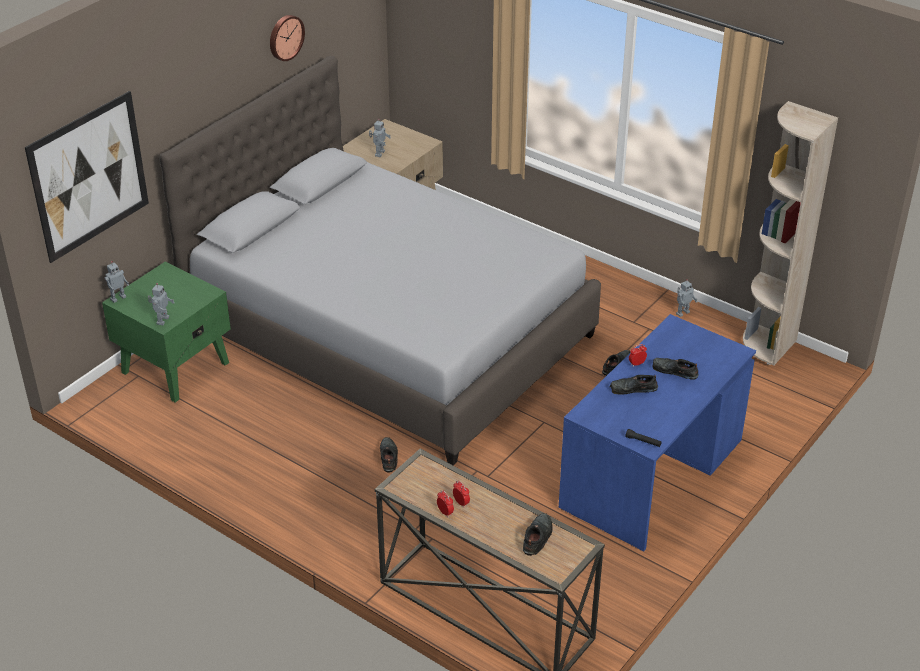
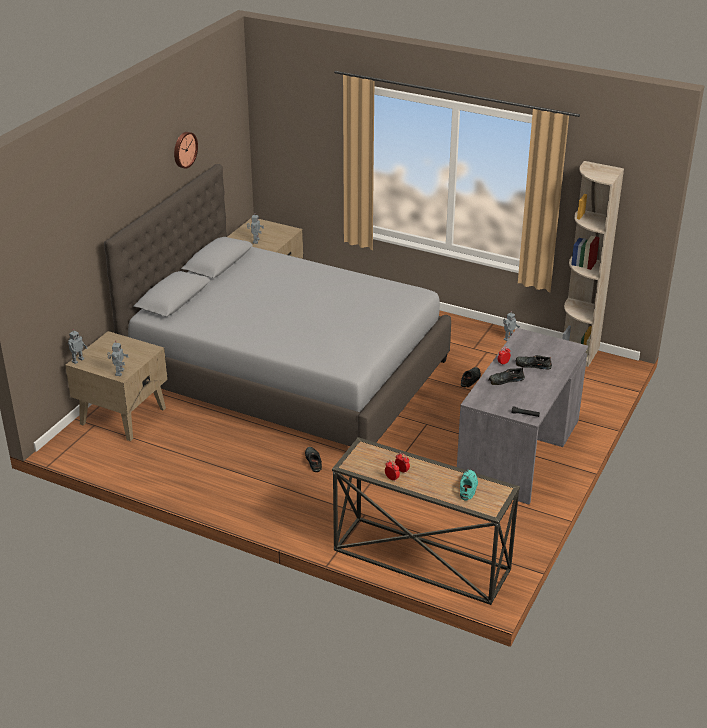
camera: 10 degrees left, 5 degrees down
picture [25,91,149,263] -> none
green nightstand [102,262,231,402] -> beige nightstand [65,331,168,441]
black shoe [523,513,553,556] -> turquoise shoe [460,469,478,501]
blue desk [559,314,756,551] -> grey desk [457,328,588,505]

